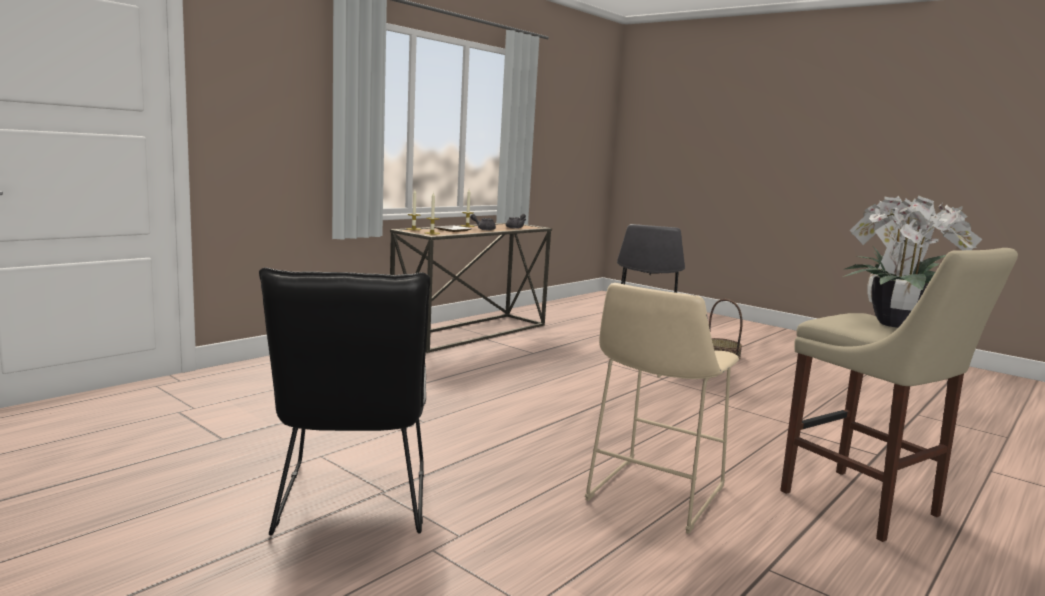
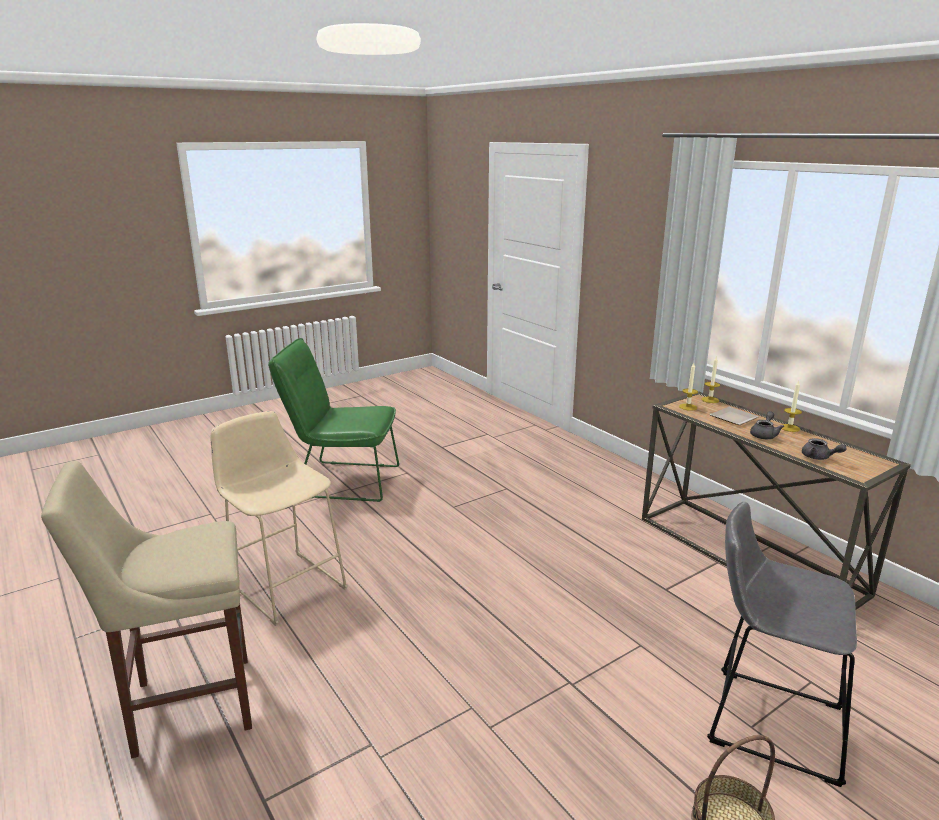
camera: 105 degrees right, 10 degrees up
black chair [259,268,430,536] -> green chair [268,338,399,502]
potted plant [843,196,982,328] -> none

